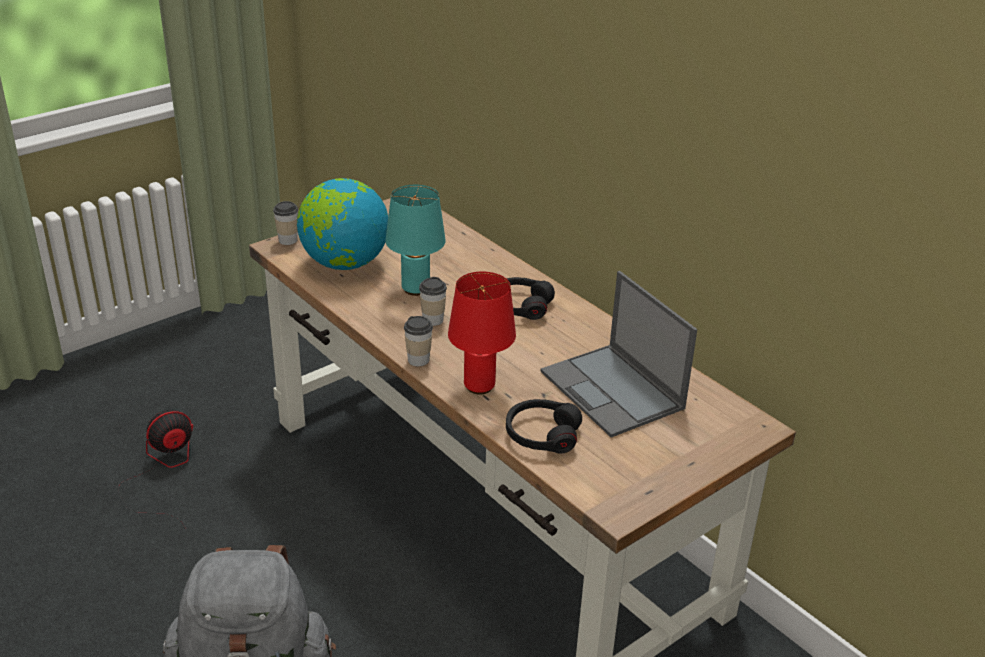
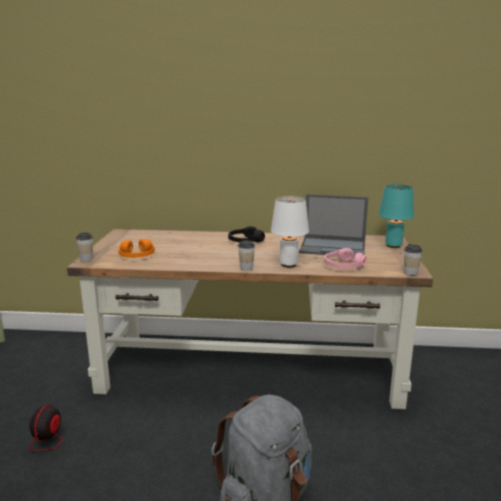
camera: 45 degrees left, 15 degrees down
globe [297,178,388,270] -> orange headphones [118,239,155,258]
turquoise table lamp [386,185,446,296] -> turquoise table lamp moved to [379,184,414,248]
cup [419,277,447,326] -> cup moved to [404,244,423,275]
red table lamp [448,272,516,395] -> white table lamp [271,196,309,268]
black headphones [506,399,582,453] -> pink headphones [324,248,366,269]

